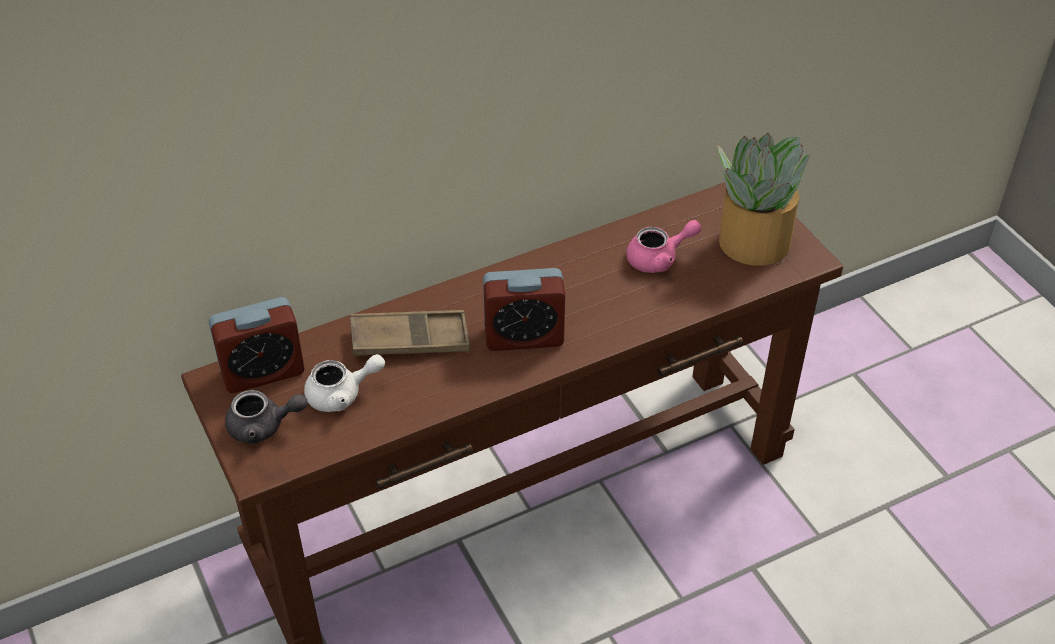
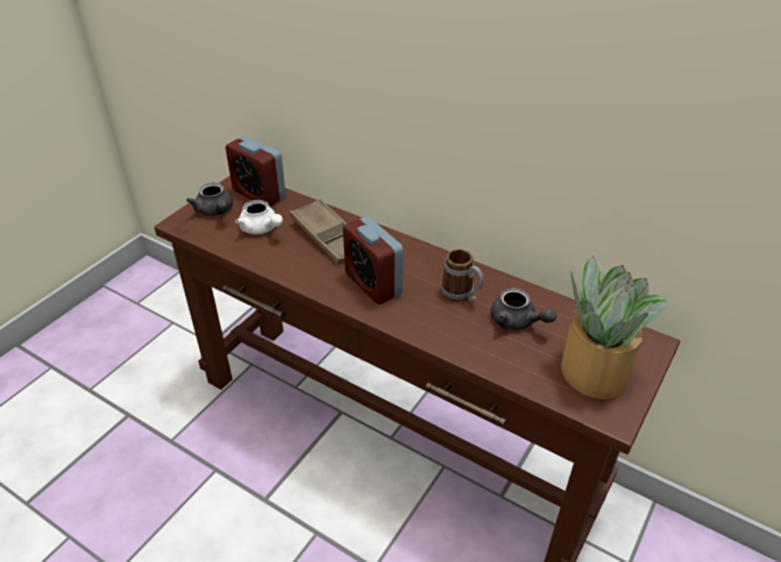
camera: 60 degrees right, 5 degrees down
pink teapot [626,220,701,273] -> grey teapot [491,288,557,330]
none -> mug [440,249,483,302]

